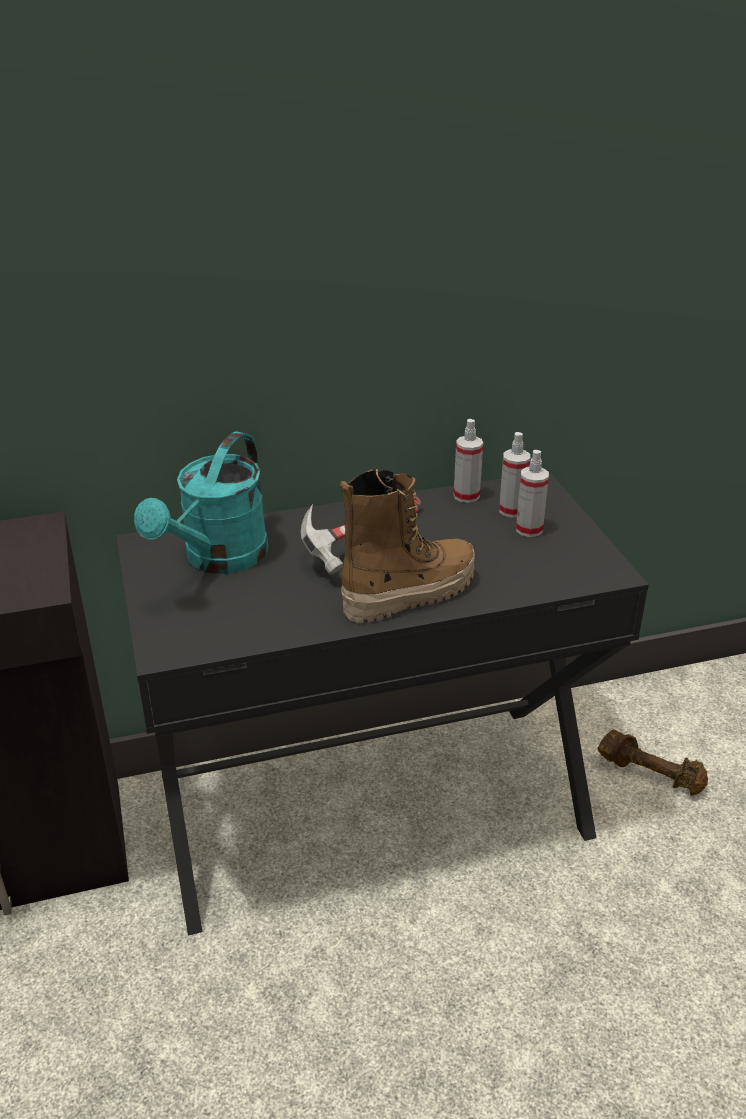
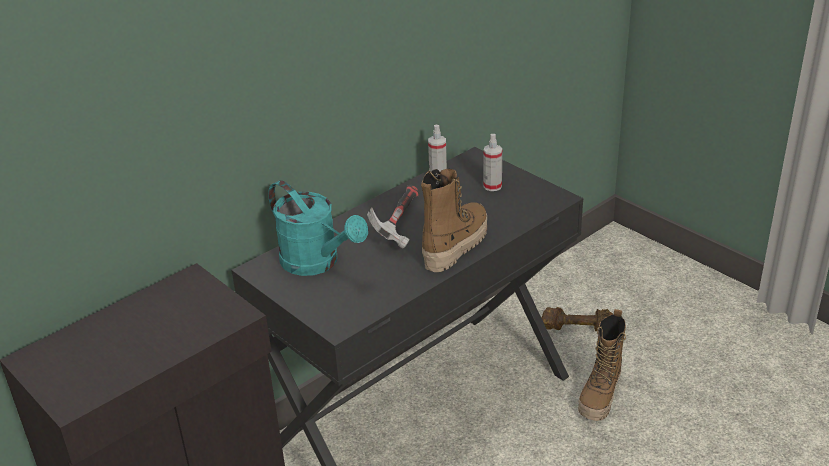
camera: 25 degrees left, 0 degrees up
turquoise watering can [134,431,268,574] -> turquoise watering can turned 45 degrees counterclockwise [268,180,368,276]
spray bottle [499,432,530,518] -> none
none -> boot [578,309,626,421]

